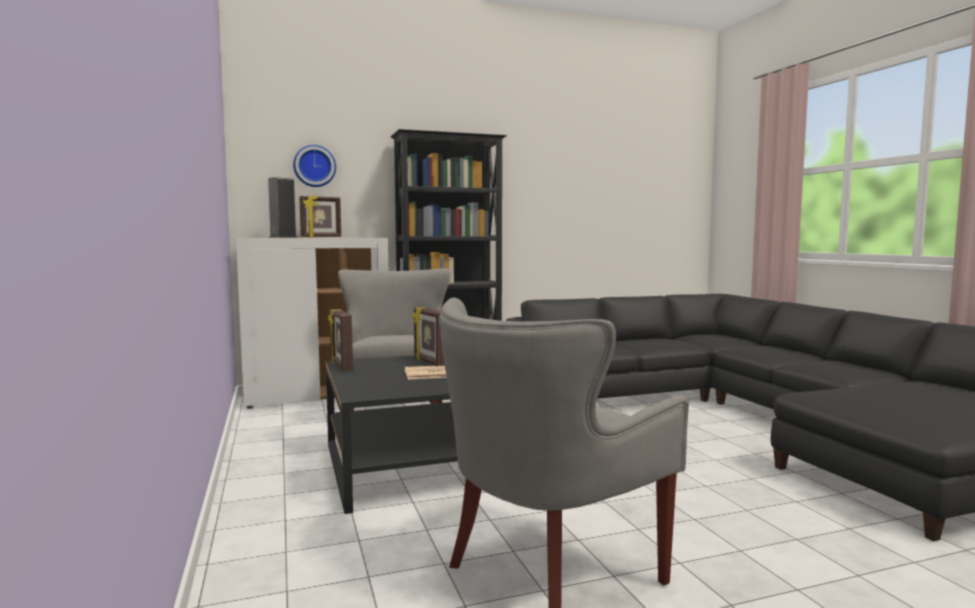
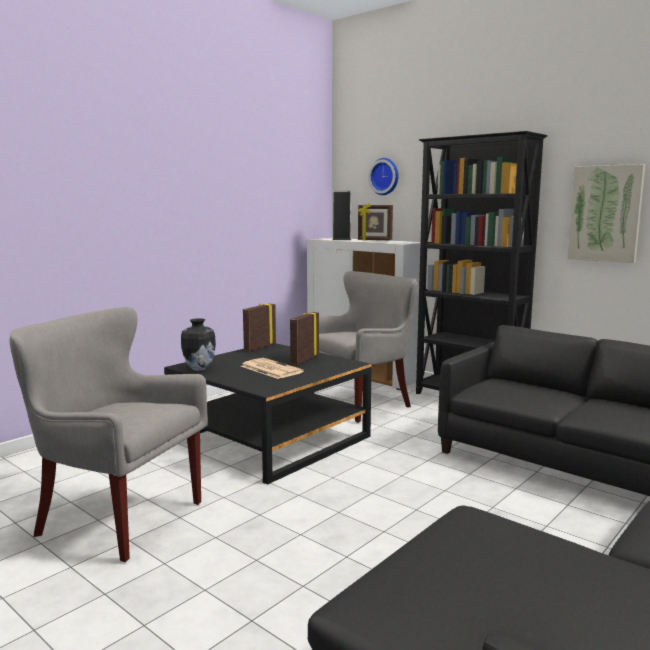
camera: 60 degrees right, 5 degrees up
none -> vase [181,318,216,371]
none -> picture [567,164,645,263]

